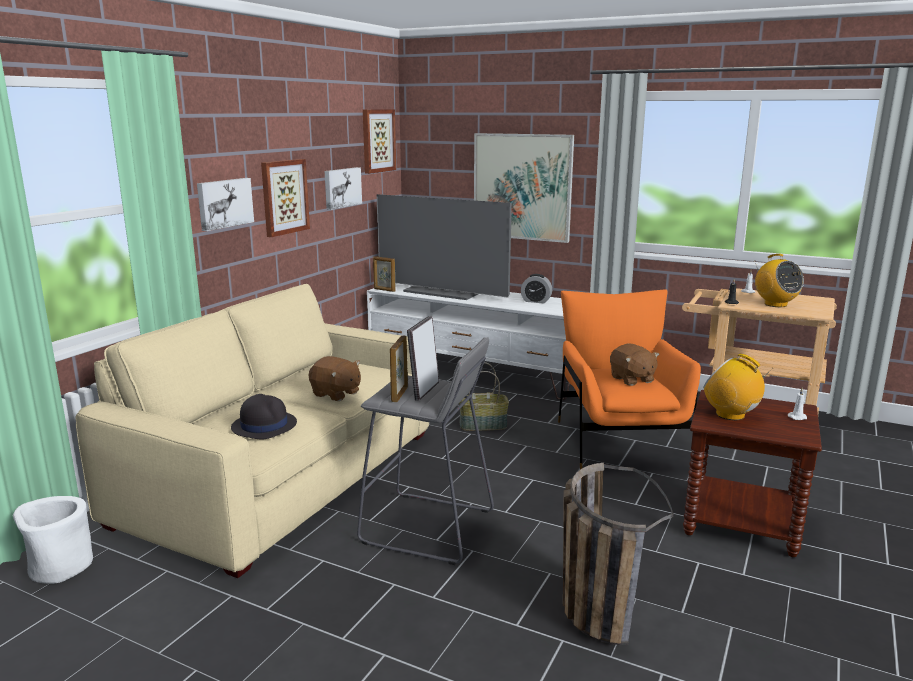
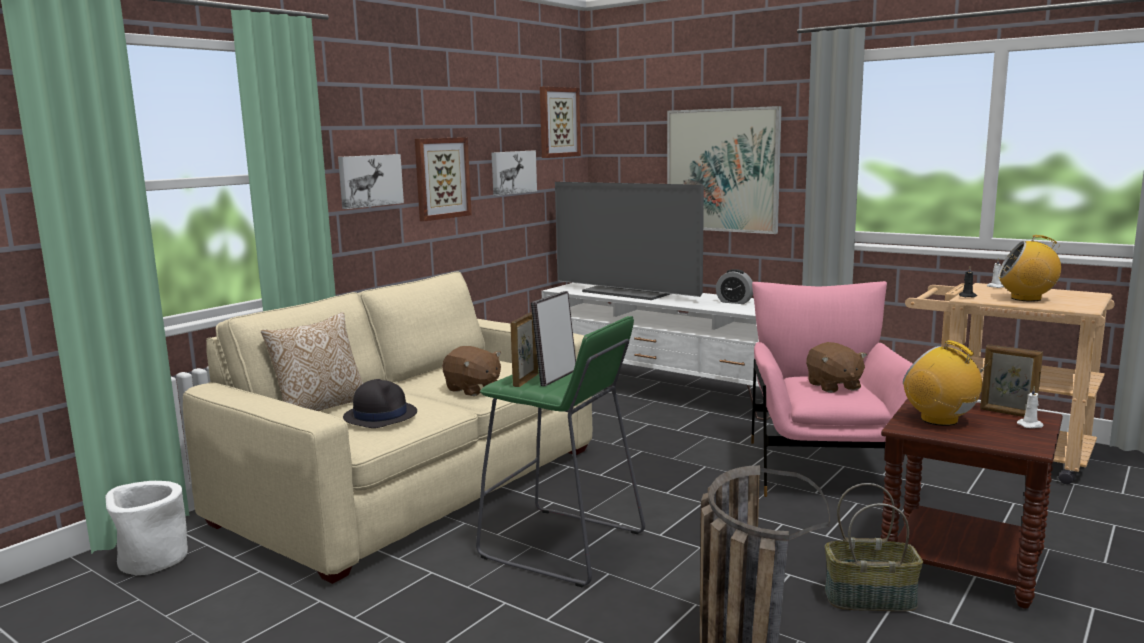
camera: 10 degrees right, 5 degrees down
grey stool [357,337,494,565] -> green stool [476,316,645,587]
picture frame [373,256,395,292] -> picture frame moved to [980,344,1043,417]
basket [459,362,509,431] -> basket moved to [825,483,923,611]
orange armchair [558,289,701,469] -> pink armchair [751,281,913,497]
radio [754,254,804,307] -> radio turned 120 degrees clockwise [998,235,1061,302]
none -> pillow [261,312,363,411]

